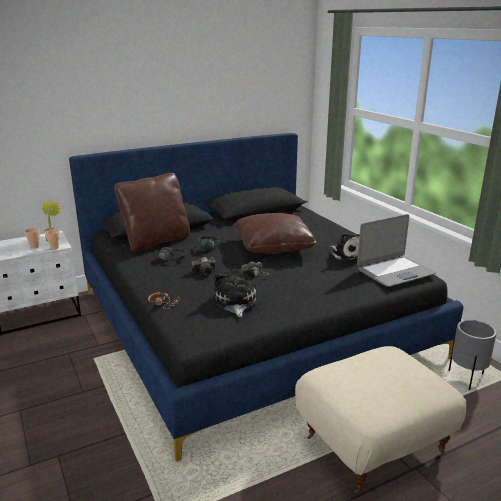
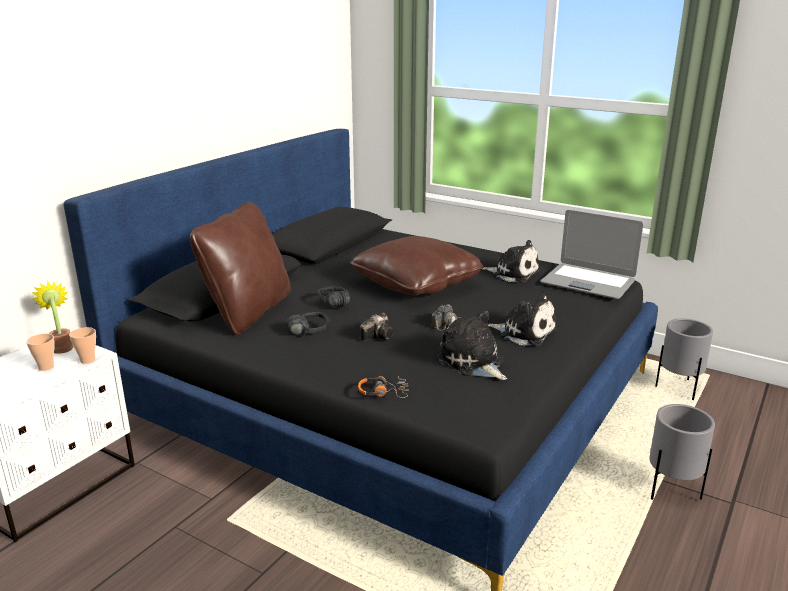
camera: 30 degrees left, 0 degrees up
beige ottoman [295,346,466,494] -> grey planter [649,404,715,500]
laptop [357,214,436,287] -> laptop turned 90 degrees clockwise [541,210,643,299]
none -> plush toy [488,292,556,346]

